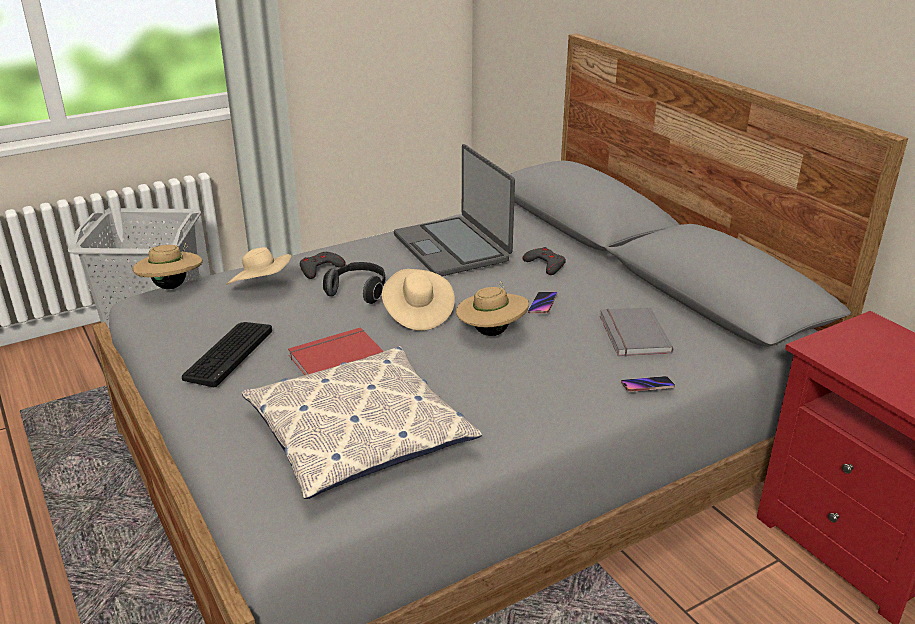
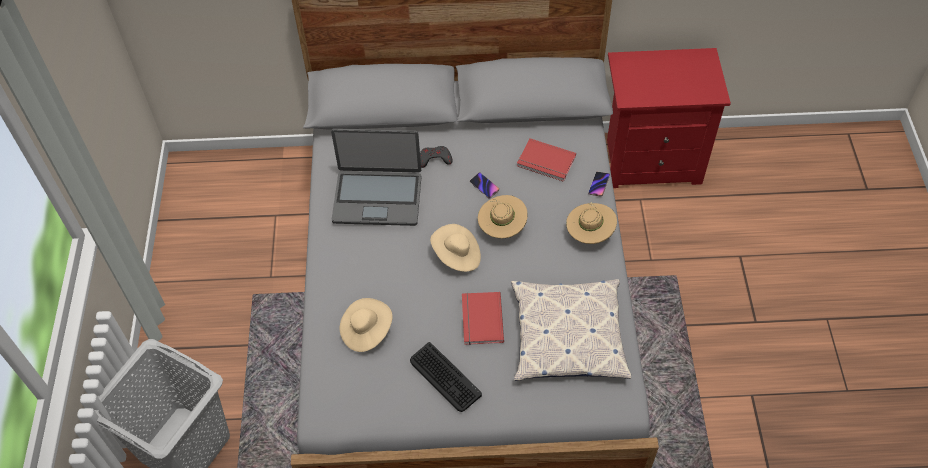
camera: 60 degrees left, 25 degrees up
beige hat [133,243,202,289] -> beige hat moved to [566,202,617,244]
grey game controller [300,252,346,279] -> none
headphones [322,262,386,304] -> none
grey book [600,307,674,356] -> red book [517,138,576,182]

